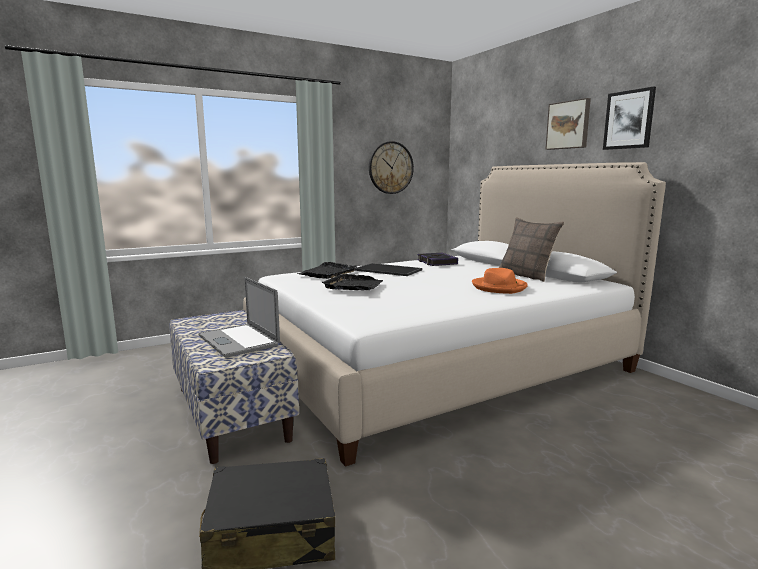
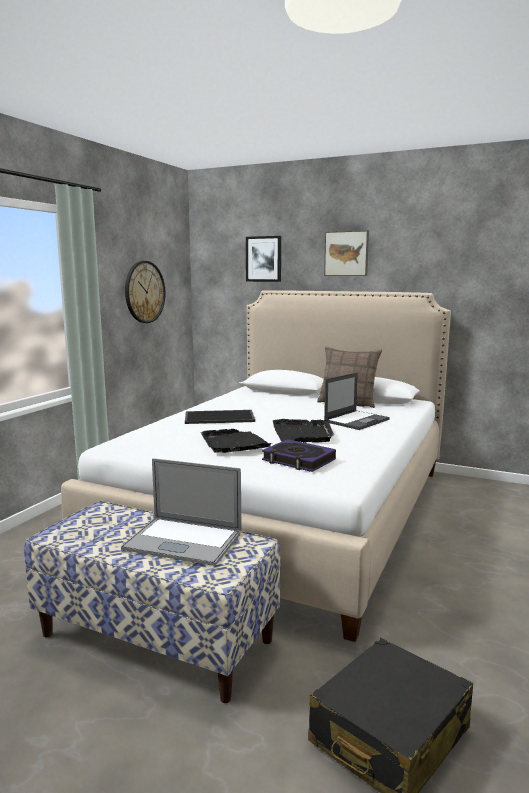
camera: 35 degrees left, 0 degrees up
black tray [297,262,357,279] -> black tray moved to [273,419,334,443]
book [417,253,458,266] -> book moved to [262,439,336,472]
orange hat [472,268,528,294] -> laptop [324,372,390,430]
picture [603,86,656,150] -> picture moved to [246,236,281,282]

